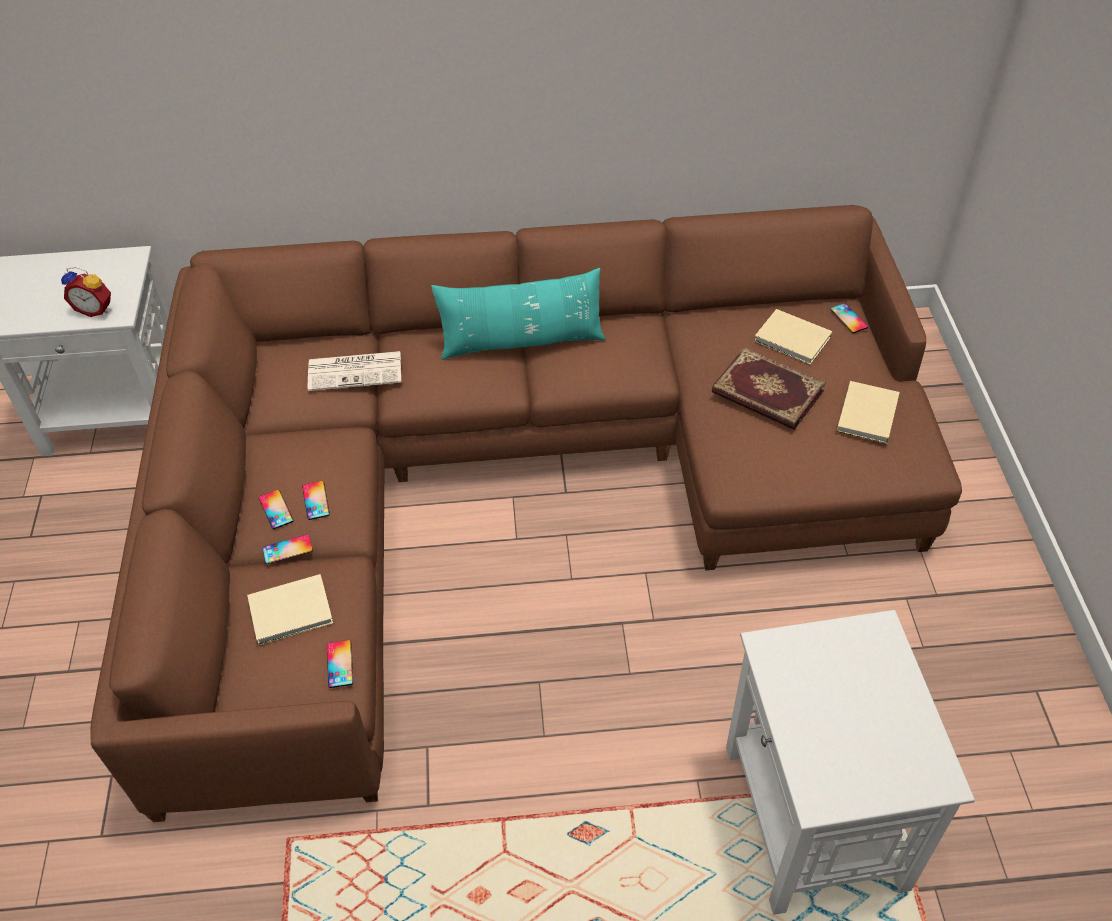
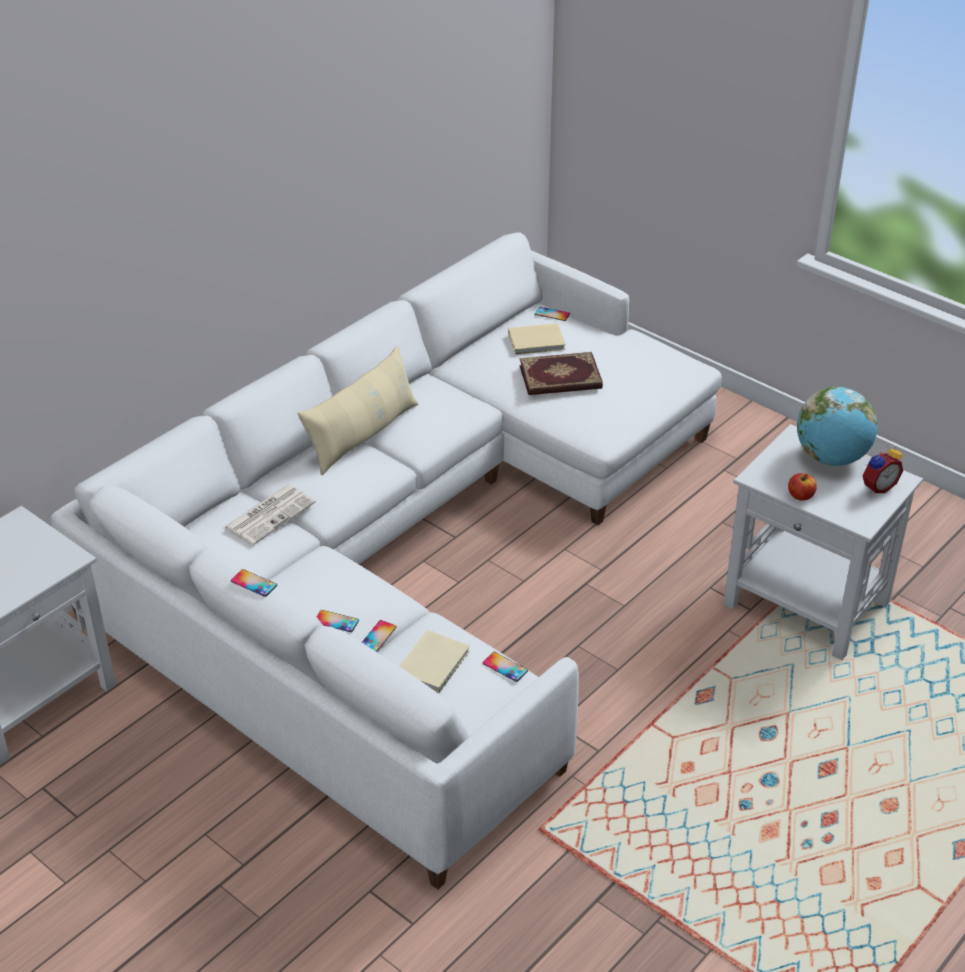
camera: 45 degrees left, 10 degrees down
alarm clock [61,267,111,317] -> alarm clock moved to [862,445,903,493]
brown sofa [90,205,962,822] -> white sofa [51,232,722,889]
phone [302,481,330,520] -> phone moved to [231,569,277,597]
turquoise pillow [431,268,605,360] -> beige pillow [297,346,418,475]
beige book [837,381,900,444] -> none
none -> apple [788,473,817,500]
none -> globe [797,387,878,466]

